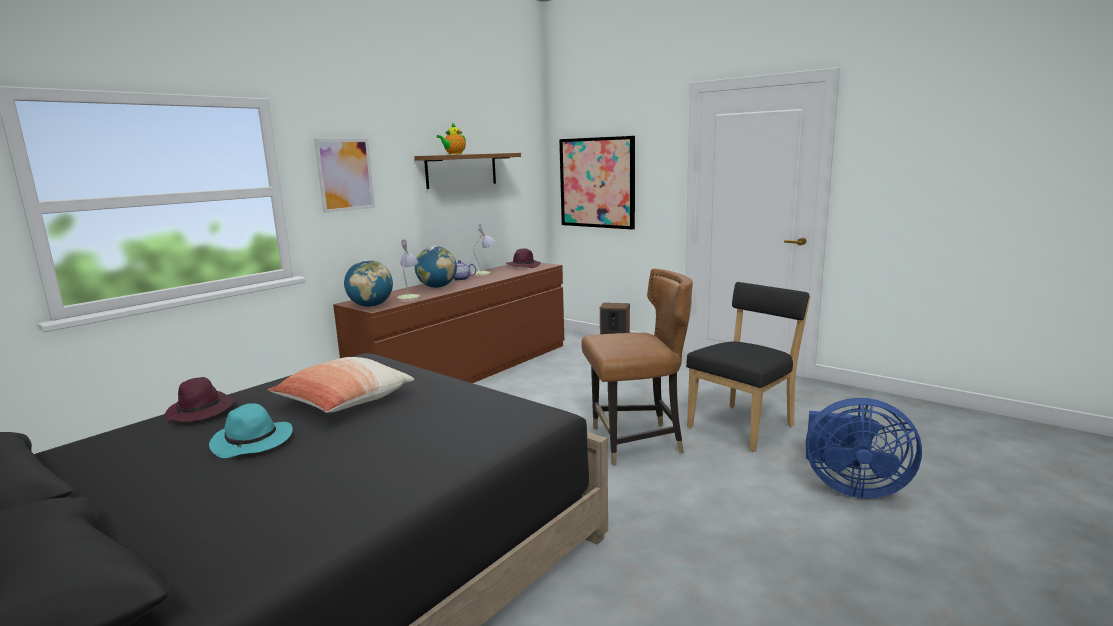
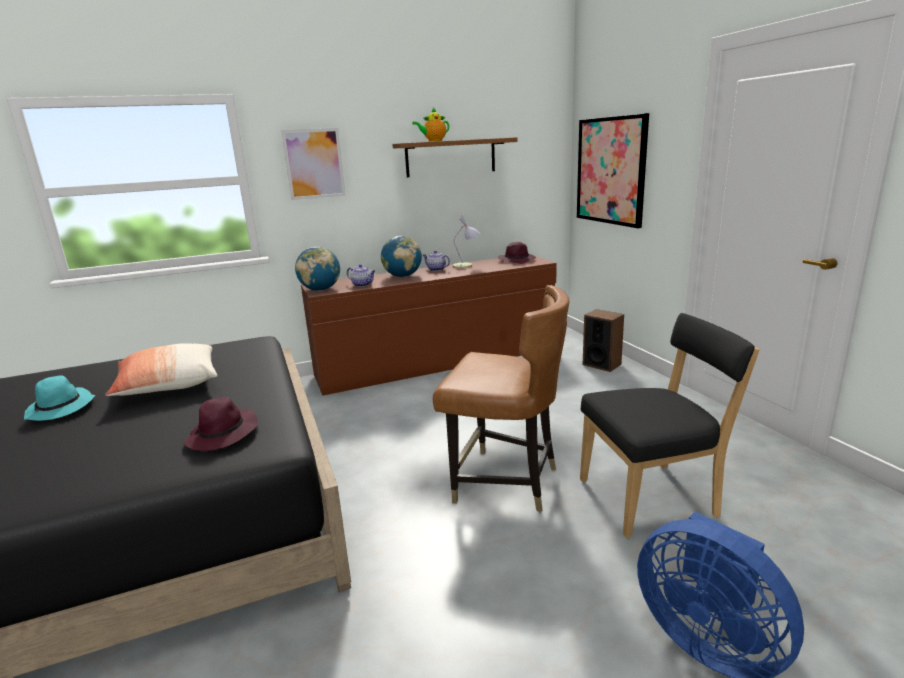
camera: 30 degrees right, 5 degrees up
purple hat [165,377,236,422] -> purple hat moved to [183,397,258,451]
table lamp [397,240,420,302] -> teapot [347,264,375,287]

